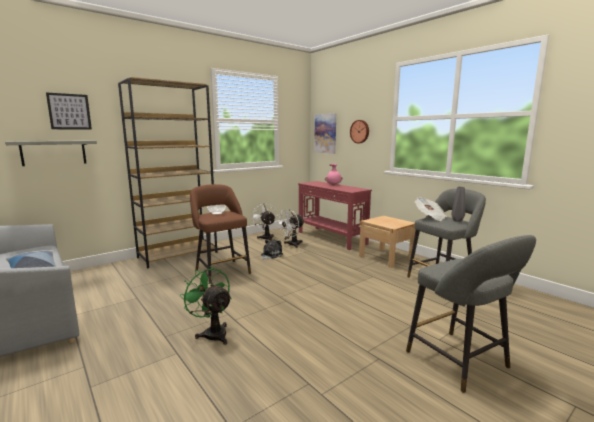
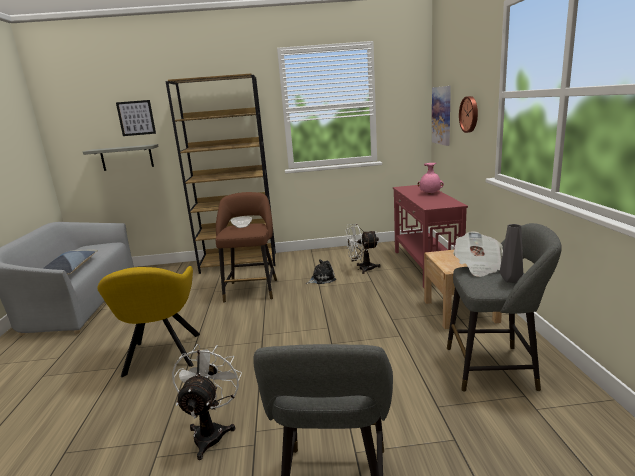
camera: 35 degrees right, 5 degrees up
green fan [180,266,232,345] -> yellow armchair [97,266,200,377]
white fan [252,203,276,241] -> white fan moved to [172,344,242,460]

